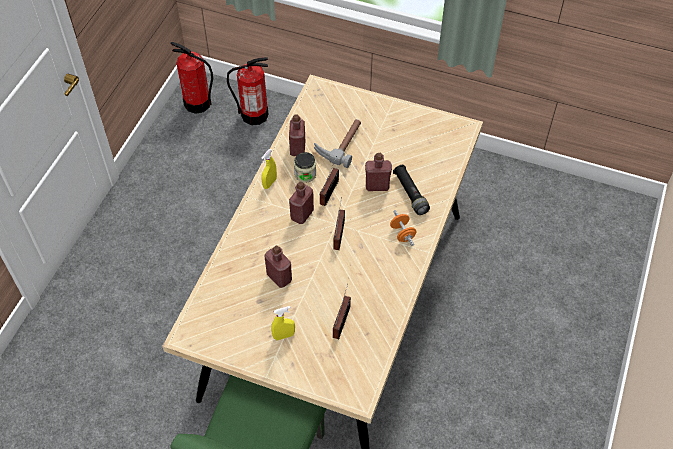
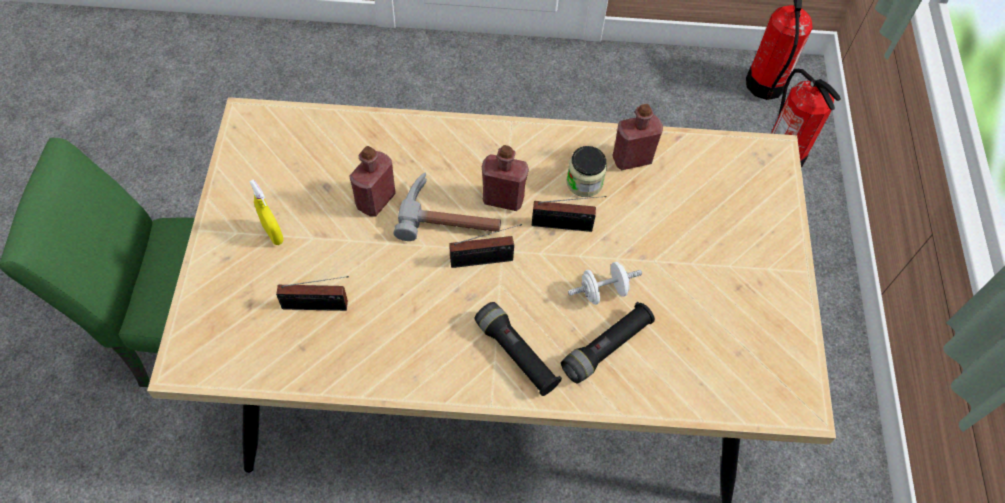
camera: 70 degrees right, 5 degrees up
yellow spray bottle [261,149,277,189] -> none
hammer [314,119,361,168] -> hammer moved to [393,172,501,241]
red bottle [365,153,392,191] -> white dumbbell [568,262,642,305]
orange dumbbell [390,210,416,246] -> black flashlight [474,302,562,396]

